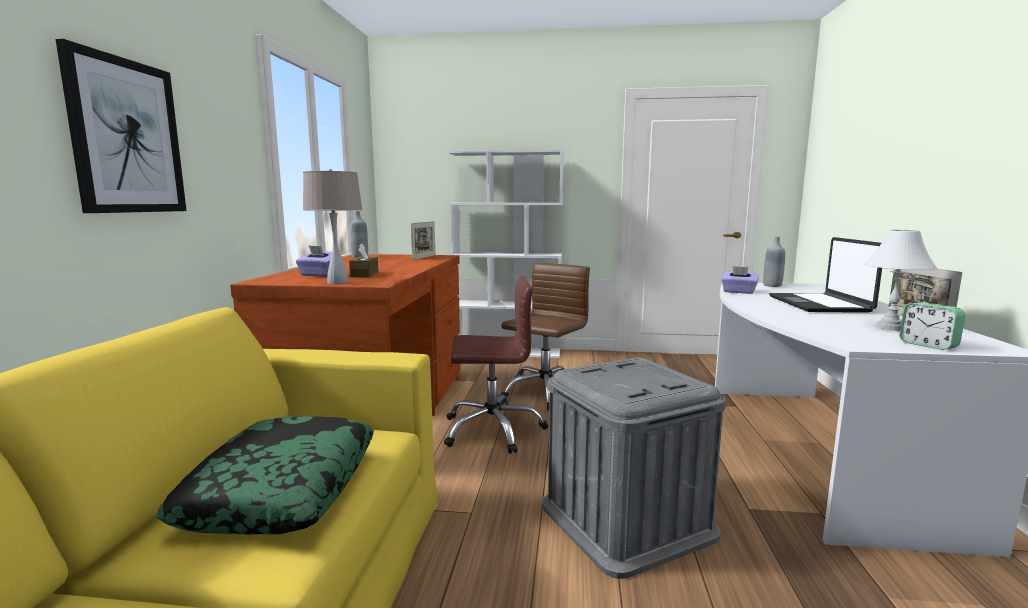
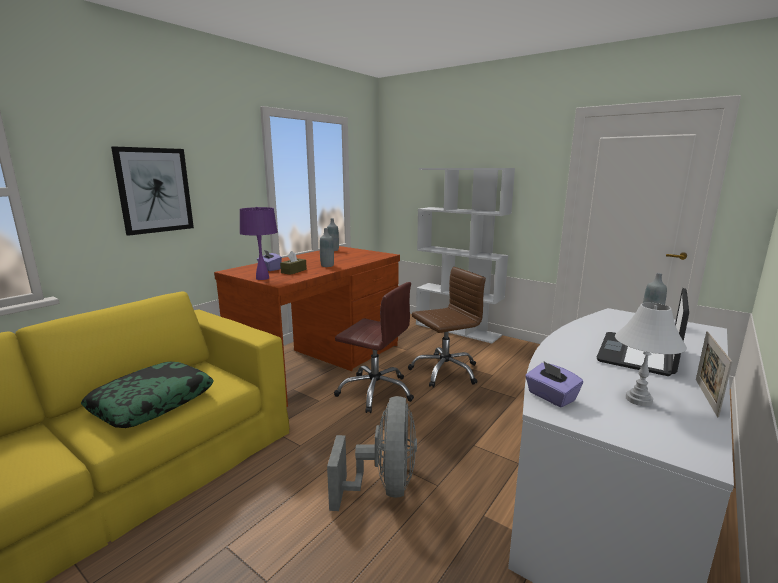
camera: 30 degrees right, 5 degrees up
beige table lamp [303,169,363,284] -> purple table lamp [239,207,278,280]
picture frame [411,221,435,260] -> none
grey storage box [542,358,726,579] -> grey fan [327,396,417,511]
purple tissue box [721,266,759,294] -> purple tissue box moved to [525,362,583,408]
alarm clock [899,302,965,350] -> none
none -> grey bottle [320,228,334,267]

